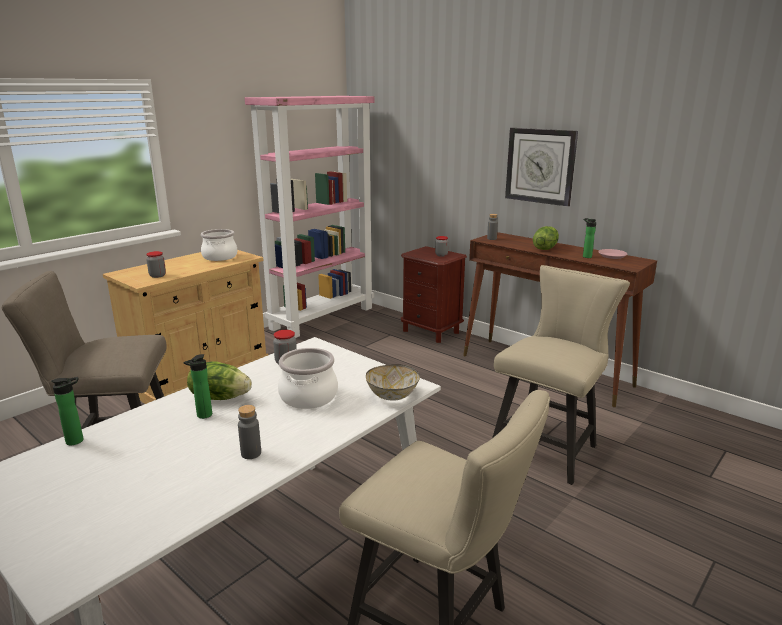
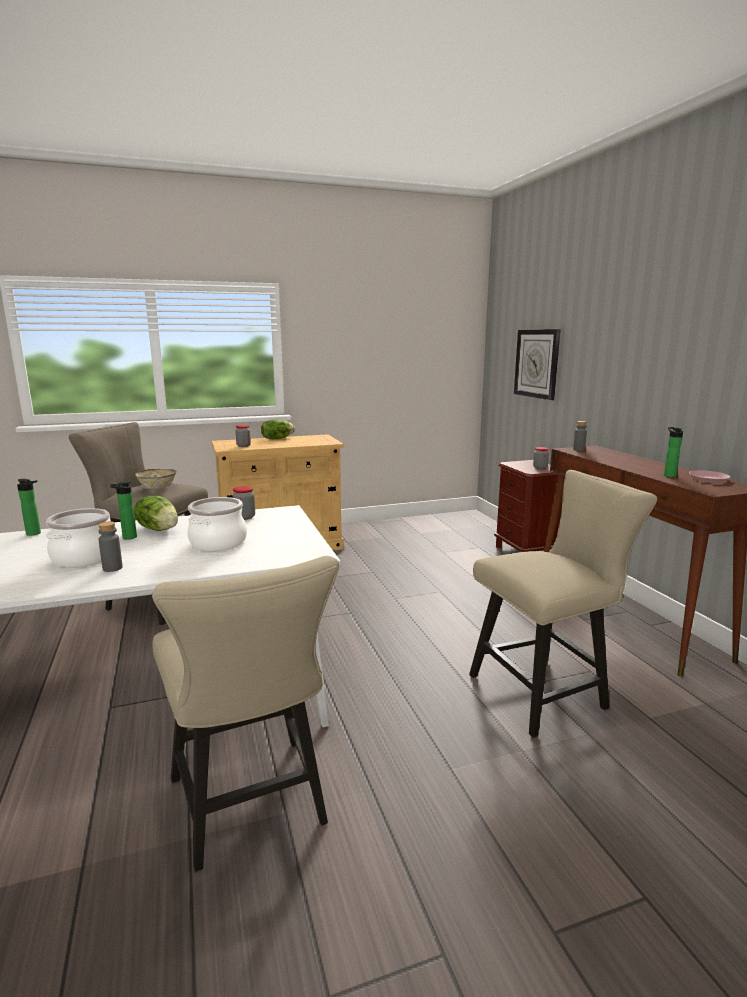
camera: 30 degrees right, 5 degrees down
cooking pot [201,229,237,261] -> cooking pot moved to [46,508,111,567]
pink bookcase [245,96,374,338] -> none
bowl [366,364,420,401] -> bowl moved to [135,469,176,489]
wall clock [505,128,578,207] -> wall clock moved to [514,329,561,400]
lettuce [533,226,559,250] -> lettuce moved to [261,419,295,439]

